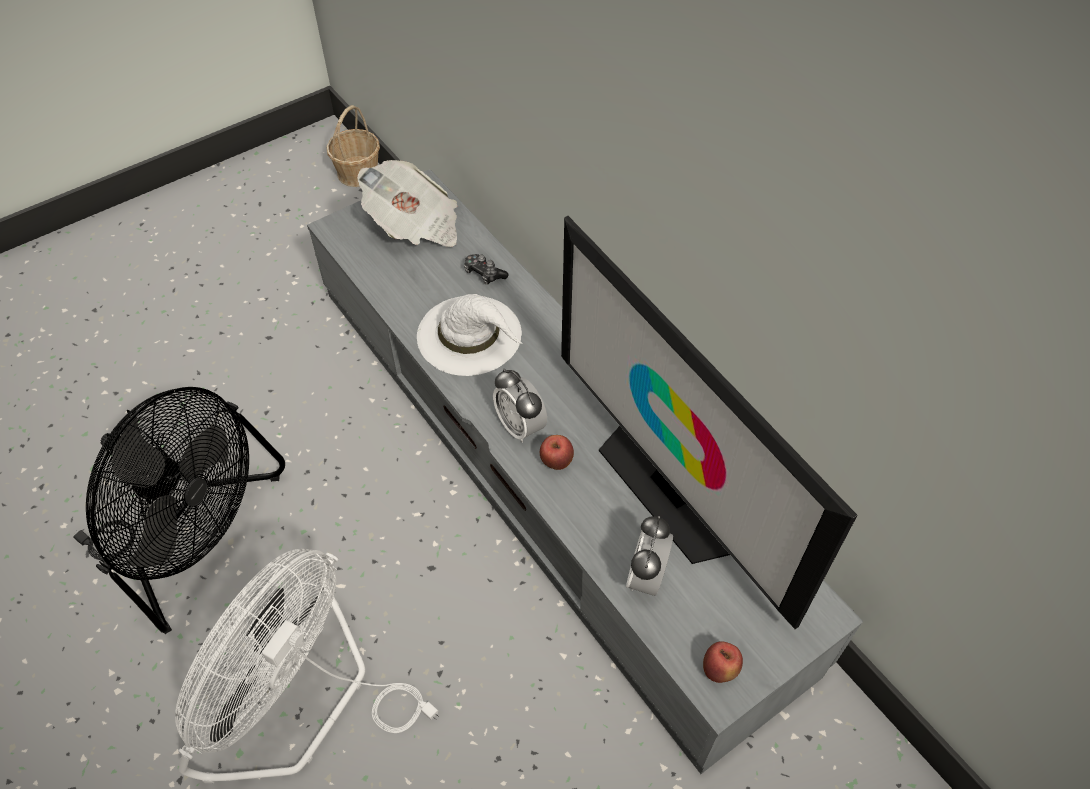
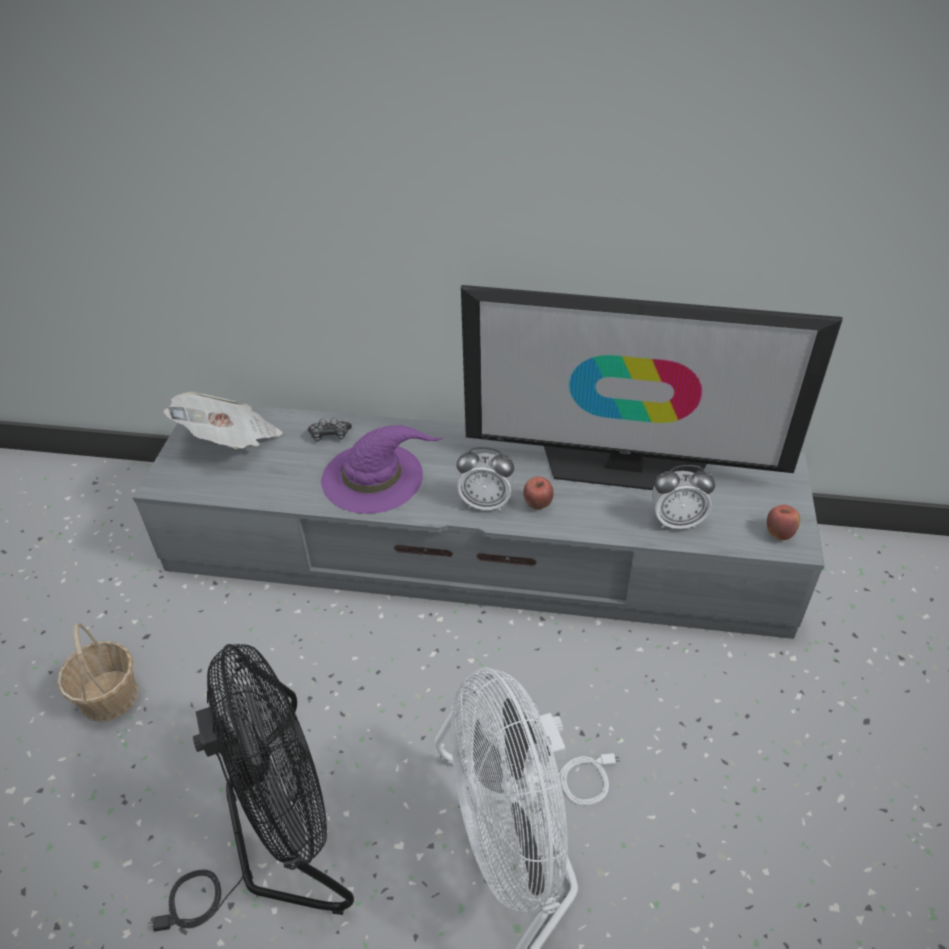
camera: 45 degrees left, 10 degrees down
basket [327,105,380,187] -> basket moved to [58,623,139,722]
white hat [417,294,523,376] -> purple hat [321,425,443,514]
alarm clock [626,516,673,596] -> alarm clock turned 60 degrees counterclockwise [652,465,715,529]

